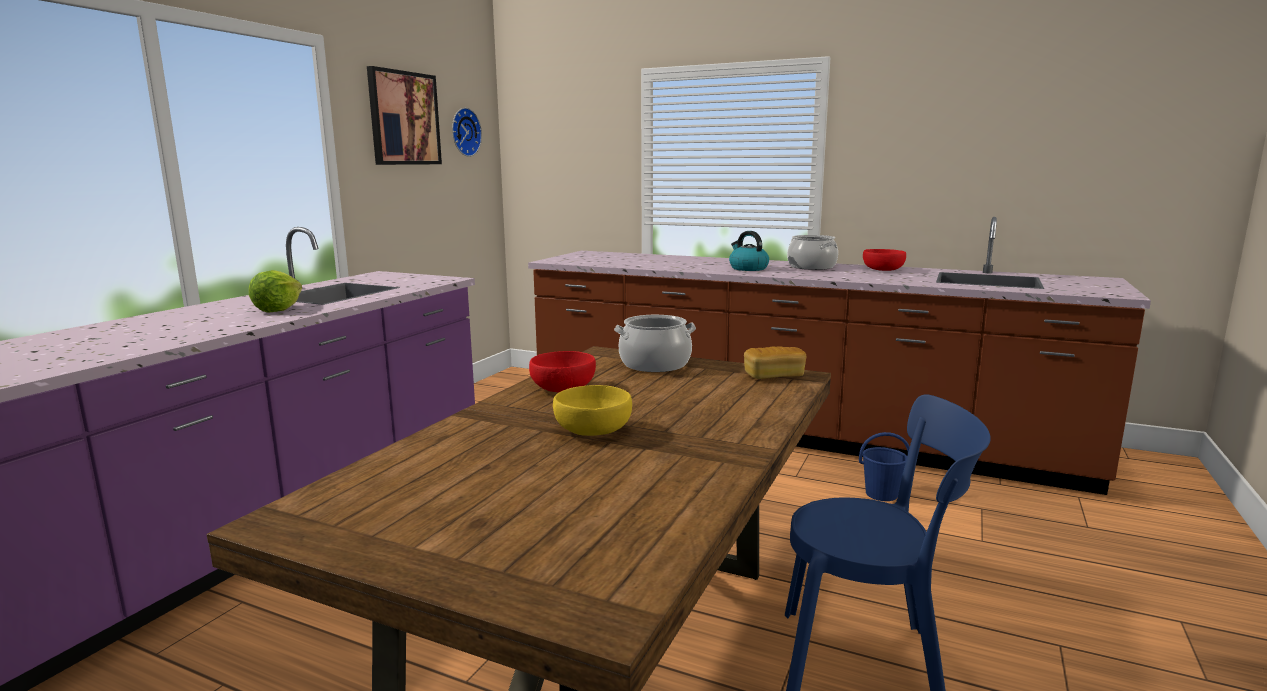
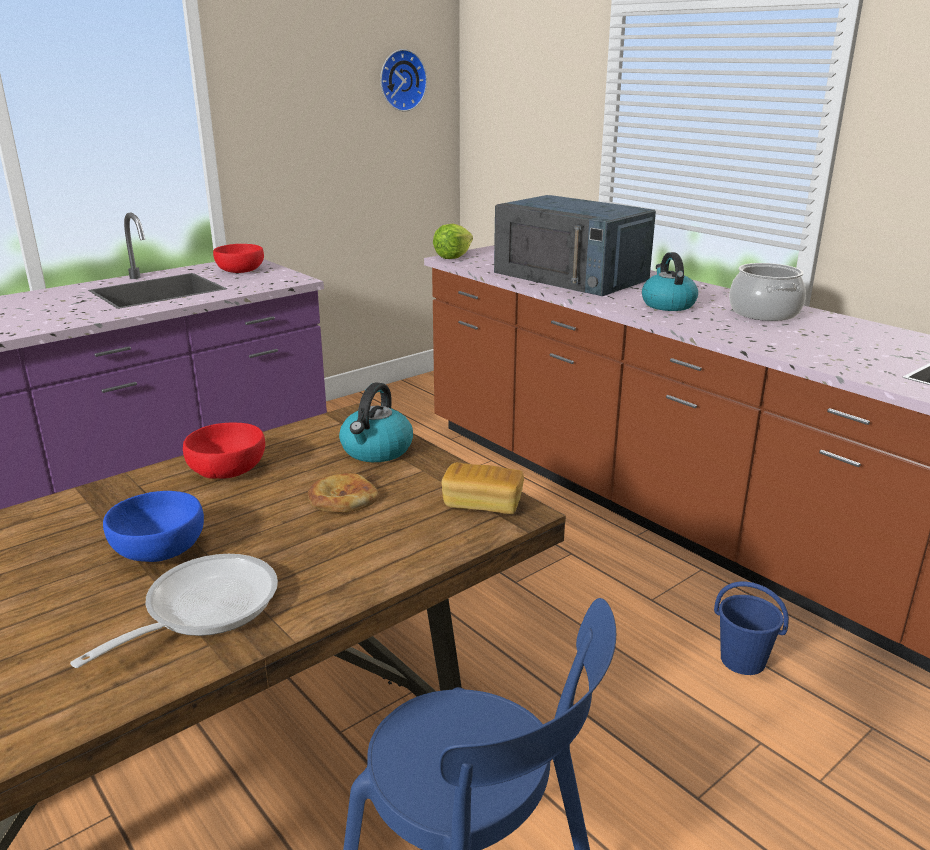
camera: 25 degrees right, 10 degrees up
lettuce [249,270,302,312] -> lettuce moved to [433,224,473,259]
picture [367,66,442,165] -> none
yellow bowl [553,385,632,436] -> blue bowl [103,491,204,562]
cooking pot [614,315,696,372] -> kettle [339,382,413,462]
red bowl [863,249,906,271] -> red bowl moved to [213,244,264,273]
none -> frying pan [70,554,278,668]
none -> bread [308,473,379,513]
none -> blue microwave [494,195,656,296]

